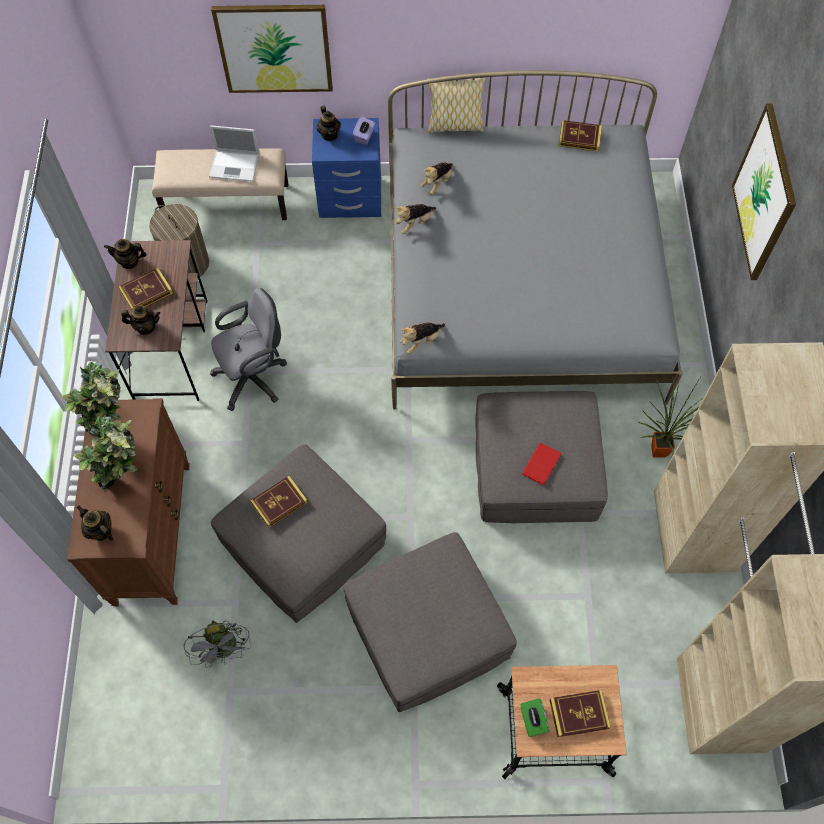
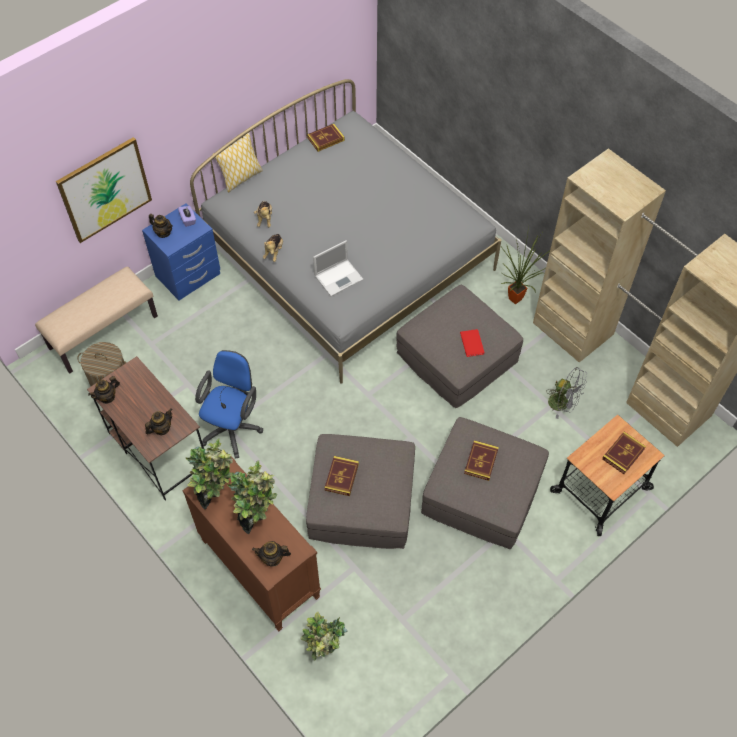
camera: 40 degrees left, 5 degrees down
book [119,268,173,310] -> book moved to [464,440,499,481]
grey fan [184,620,251,668] -> grey fan moved to [546,367,587,419]
laptop [209,125,259,182] -> laptop moved to [313,240,363,296]
grey office chair [210,288,287,411] -> blue office chair [195,350,263,459]
plush toy [400,323,445,354] -> none
green tissue box [521,698,549,737] -> none
picture [732,103,796,280] -> none
none -> potted plant [301,612,347,660]

